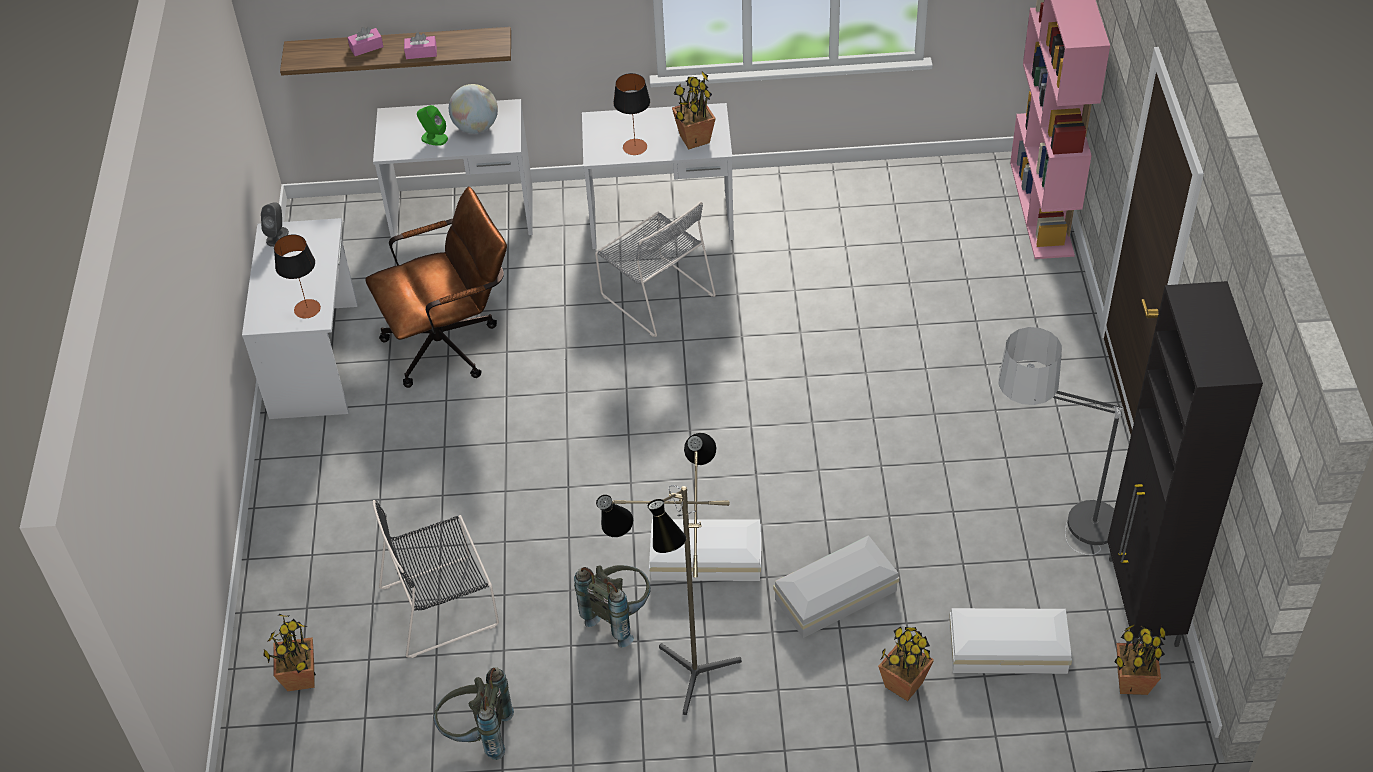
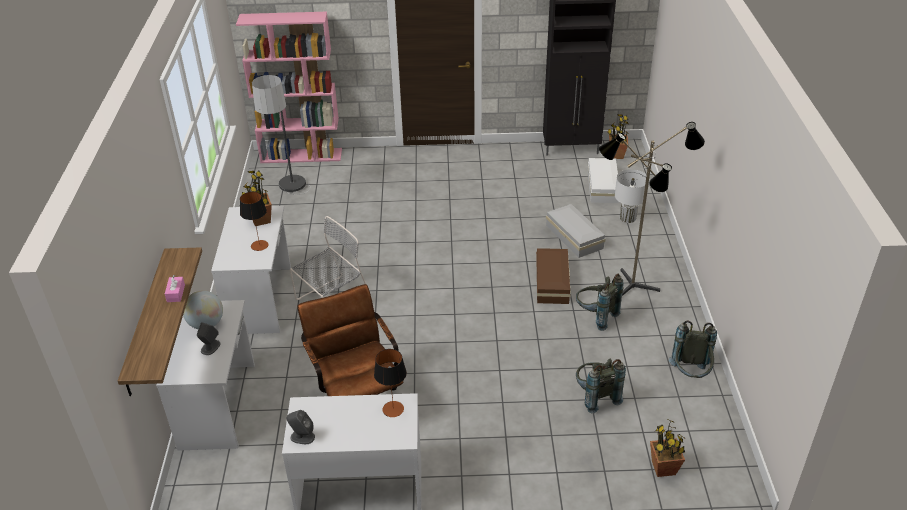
camera: 90 degrees left, 10 degrees down
pink tissue box [347,27,383,56] -> none
black chair [373,500,499,658] -> grey backpack [576,359,626,413]
green speaker [417,105,448,146] -> grey speaker [197,322,221,355]
white storage box [649,519,761,581] -> brown storage box [536,248,571,304]
potted plant [878,627,934,701] -> white table lamp [615,169,650,223]
floor lamp [998,327,1124,555] -> floor lamp moved to [252,75,311,194]

